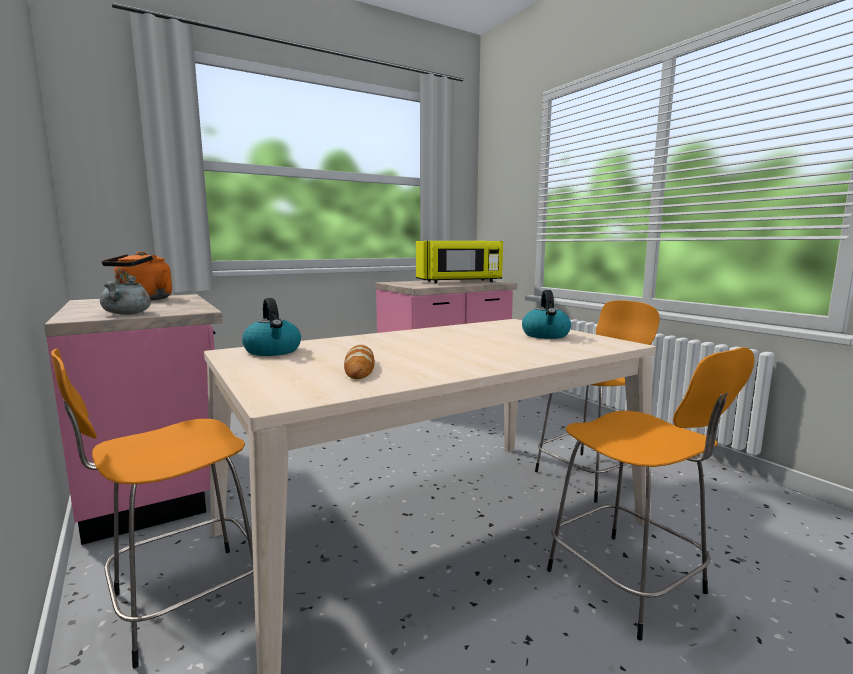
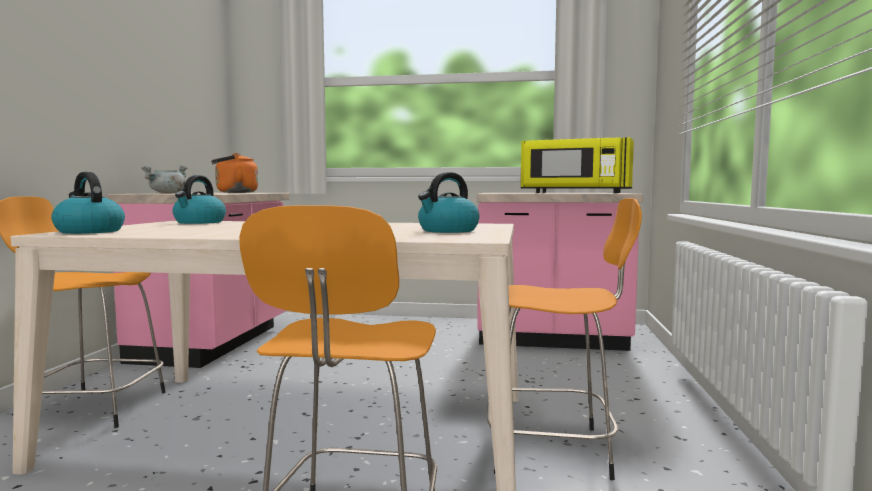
camera: 40 degrees right, 5 degrees down
bread [344,345,375,379] -> none
none -> kettle [51,172,125,234]

